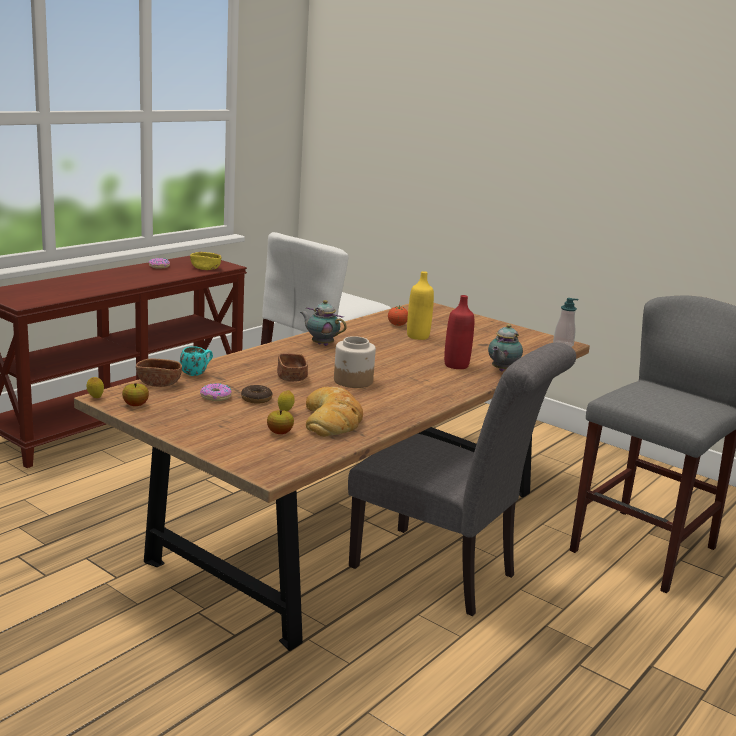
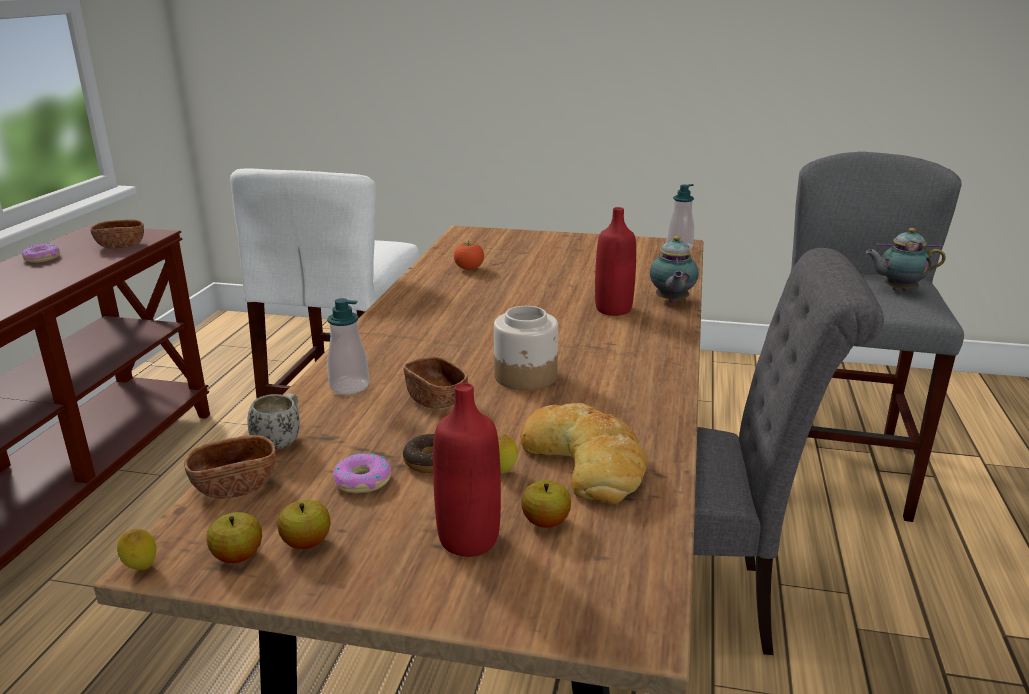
camera: 25 degrees left, 5 degrees up
turquoise mug [180,346,213,376] -> white mug [247,393,300,449]
yellow bowl [190,252,221,270] -> brown bowl [90,219,144,249]
teapot [300,300,347,346] -> teapot moved to [865,228,946,291]
yellow bottle [407,271,434,340] -> none
none -> apple [277,500,330,549]
none -> soap dispenser [327,298,369,394]
none -> red bottle [433,383,501,557]

